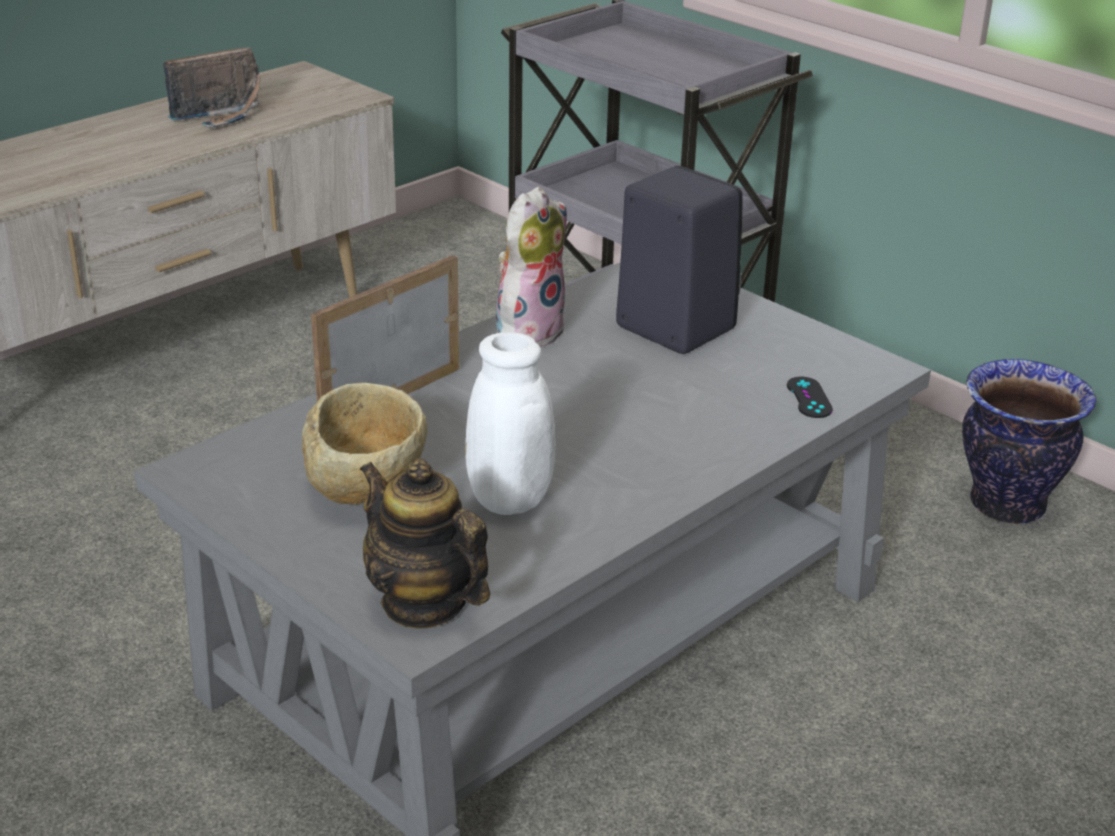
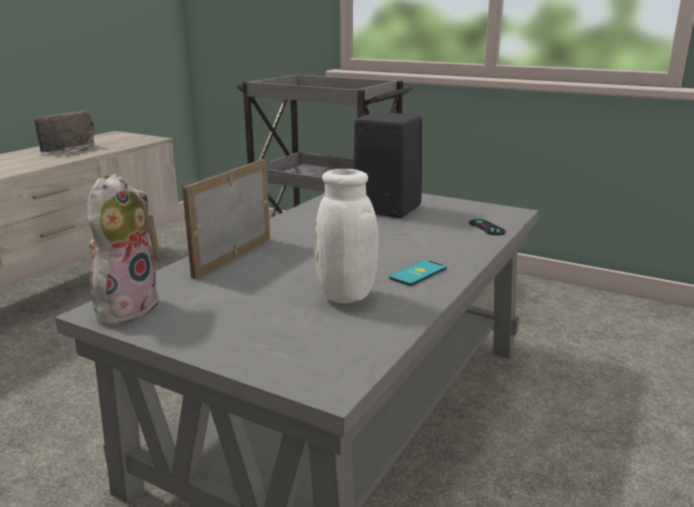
camera: 15 degrees left, 10 degrees down
beige bowl [302,383,427,504] -> none
teapot [360,459,490,629] -> none
plush toy [496,186,567,348] -> plush toy moved to [87,174,160,326]
vase [962,359,1097,524] -> none
none -> phone [389,260,447,286]

